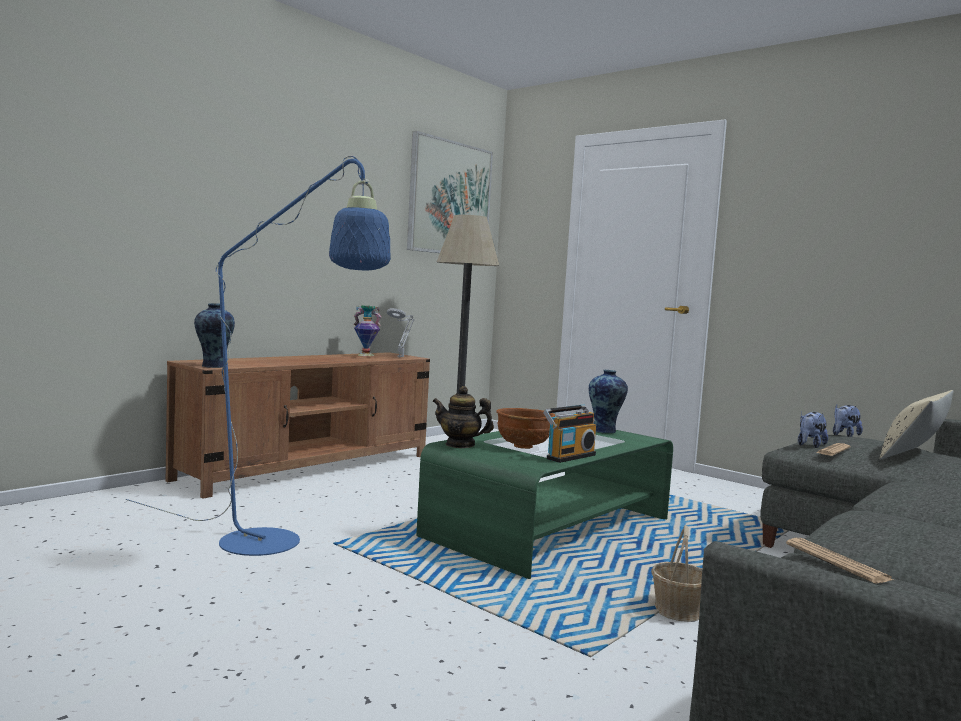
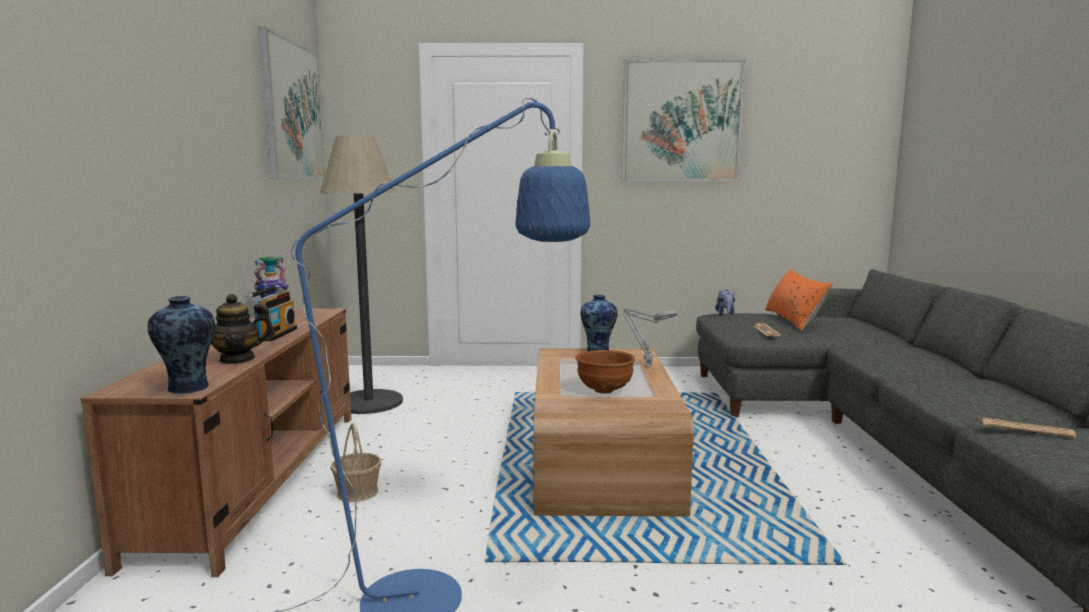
camera: 40 degrees left, 5 degrees up
grey table lamp [387,308,414,358] -> grey table lamp moved to [623,308,678,367]
green coffee table [416,430,673,579] -> brown coffee table [533,348,694,517]
teapot [432,386,494,448] -> teapot moved to [211,294,275,364]
radio [543,405,596,463] -> radio moved to [246,285,297,341]
basket [651,525,702,622] -> basket moved to [331,423,381,502]
plush toy [798,412,828,448] -> none
beige pillow [880,390,954,459] -> orange pillow [765,269,833,331]
none -> picture [622,59,745,181]

